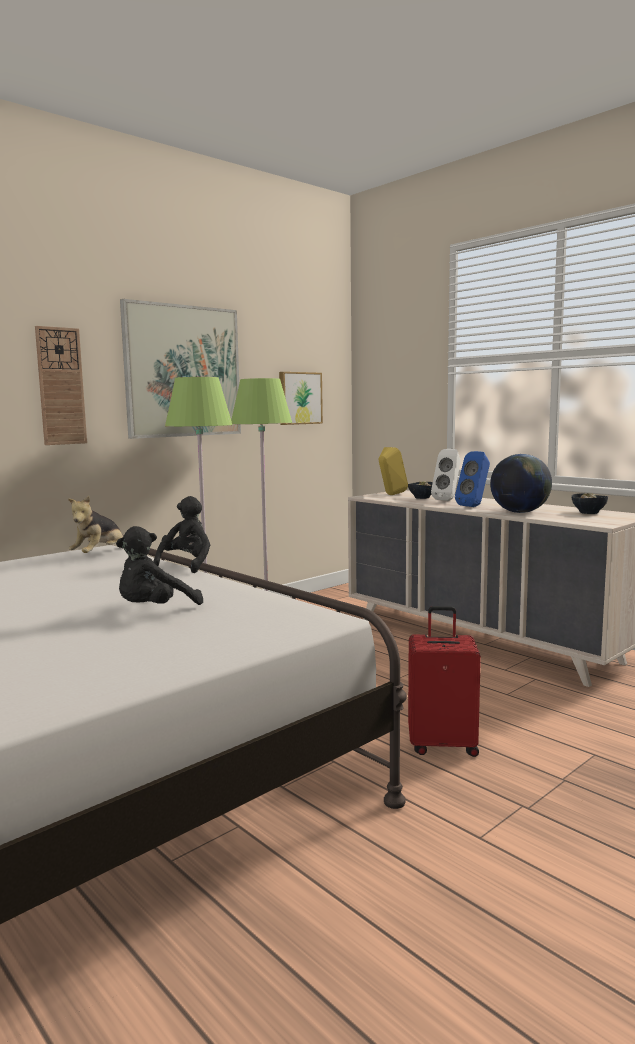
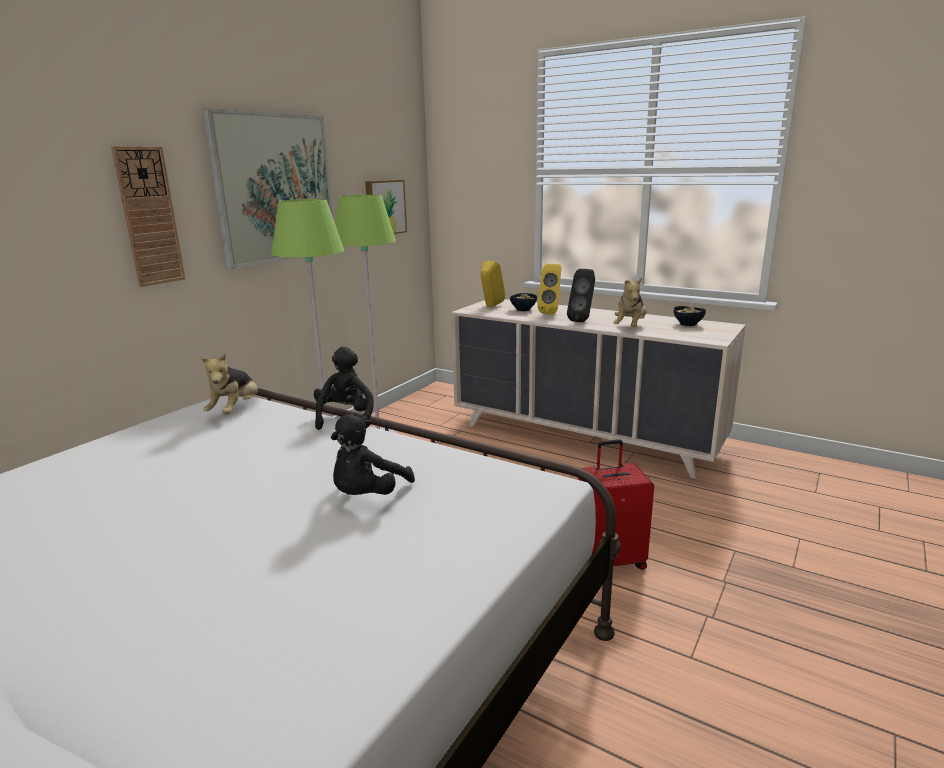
camera: 15 degrees left, 10 degrees up
white speaker [431,449,461,501] -> yellow speaker [537,264,561,314]
blue speaker [455,451,490,507] -> black speaker [567,269,595,322]
globe [490,454,552,513] -> plush toy [614,278,647,327]

